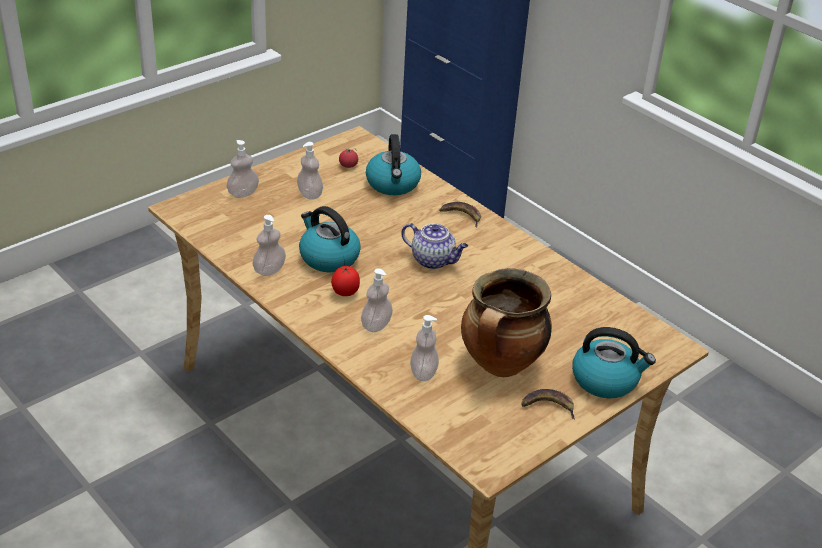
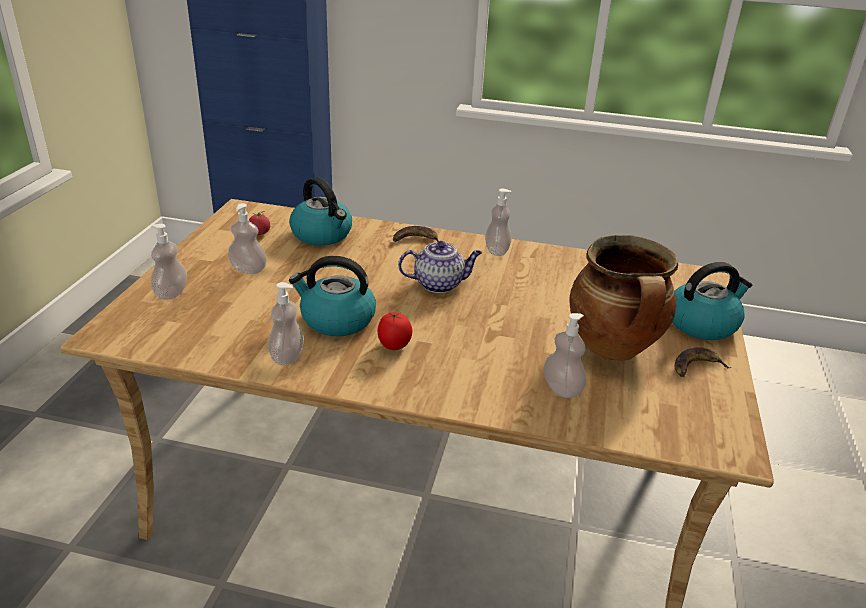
camera: 35 degrees left, 5 degrees down
soap dispenser [361,268,393,332] -> soap dispenser moved to [485,188,511,256]

